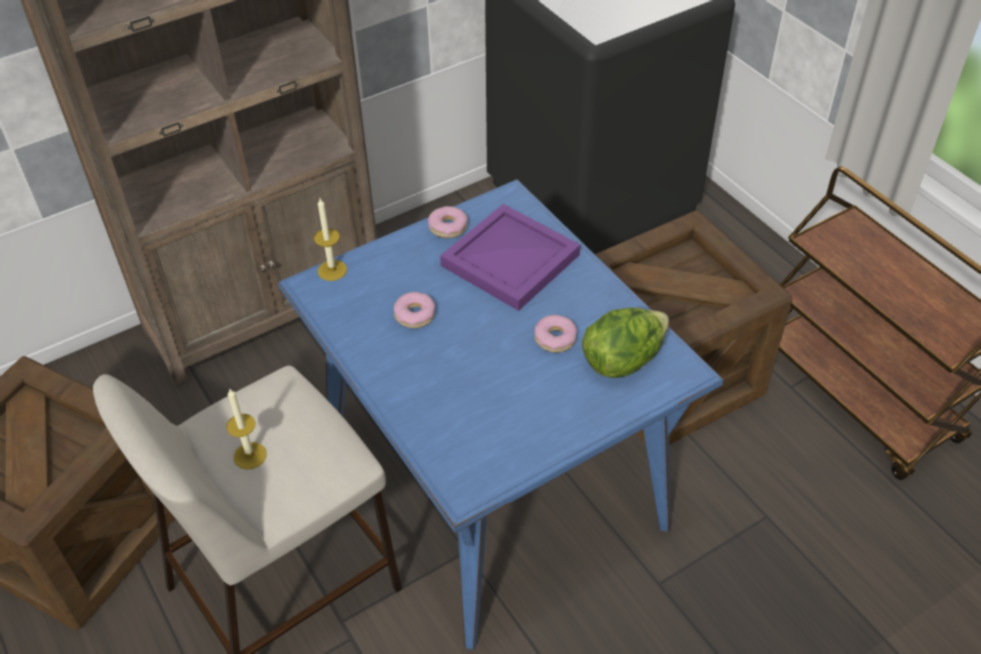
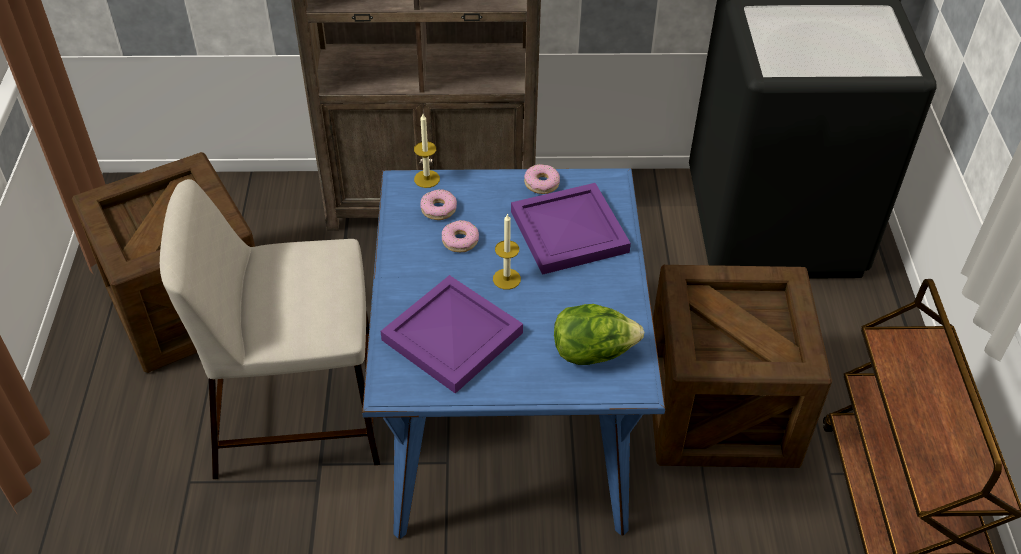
camera: 30 degrees right, 0 degrees up
candle [226,389,267,470] -> candle moved to [493,213,521,290]
donut [534,315,577,353] -> donut moved to [420,189,457,220]
none -> purple tray [381,275,523,394]

